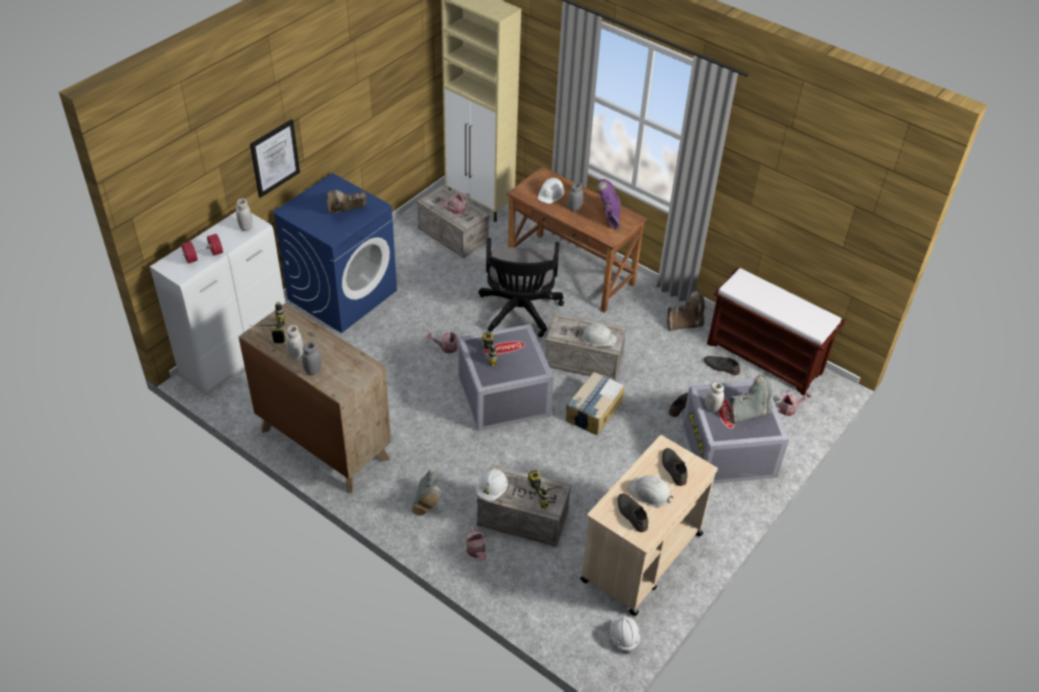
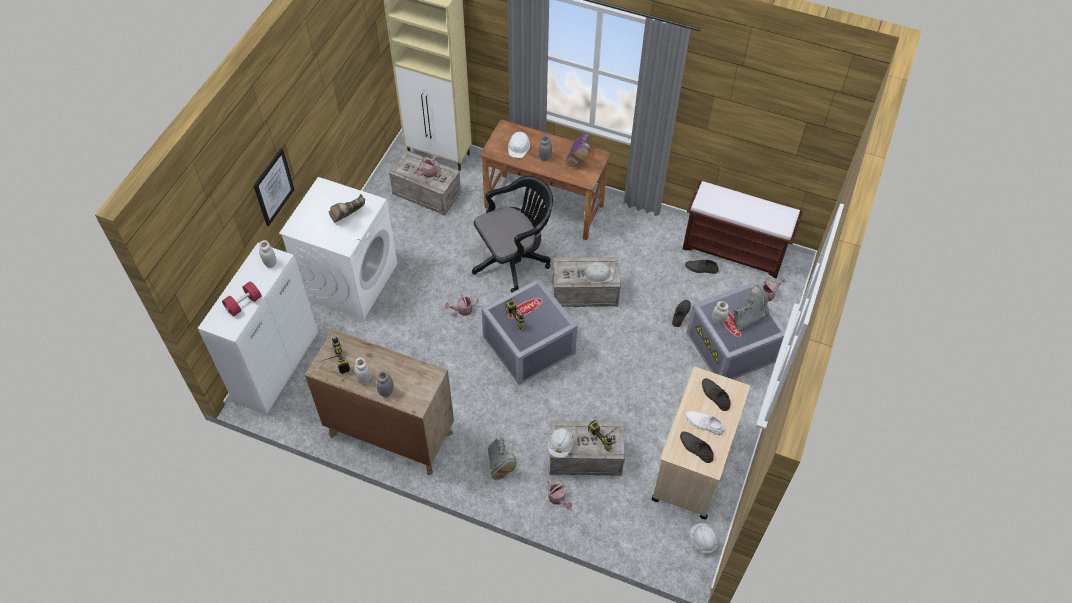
camera: 15 degrees left, 10 degrees up
blue washing machine [272,173,397,333] -> white washing machine [279,177,398,320]
black office chair [478,238,564,337] -> black office chair turned 105 degrees counterclockwise [472,176,553,293]
cardboard box [566,372,625,435] -> none
purple boot [597,179,620,229] -> purple boot turned 150 degrees counterclockwise [565,132,590,167]
white hard hat [628,475,673,507] -> white shoe [686,411,724,435]
brown boot [667,291,705,331] -> none

